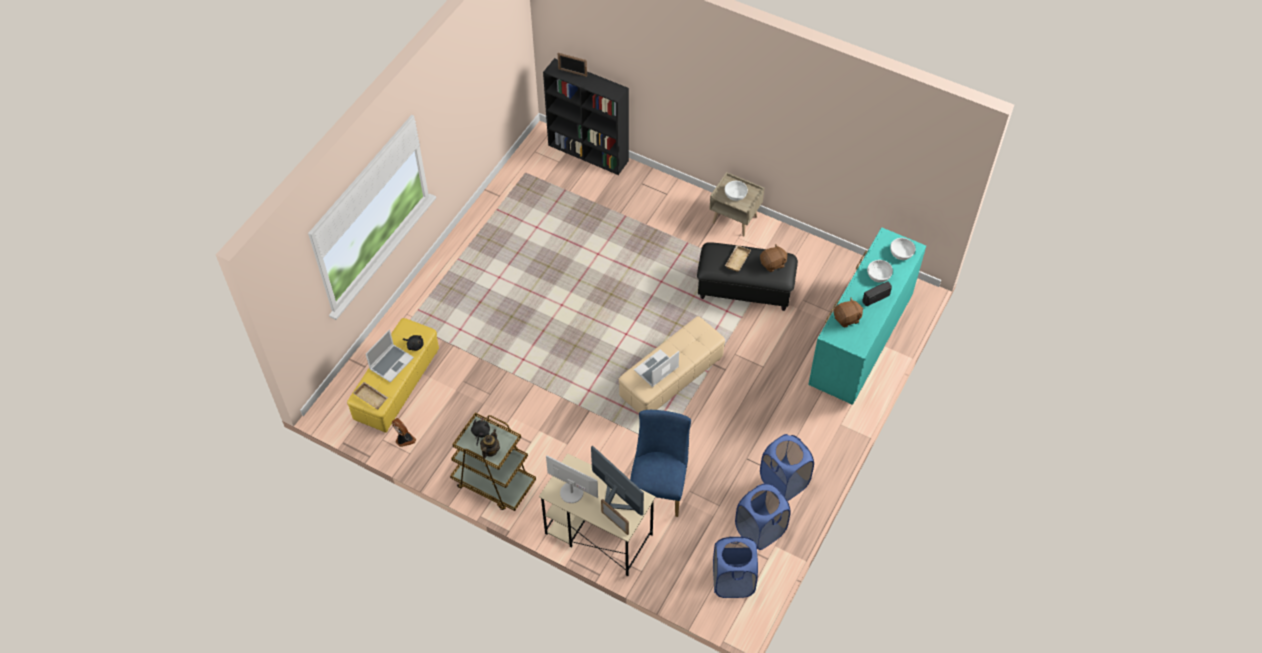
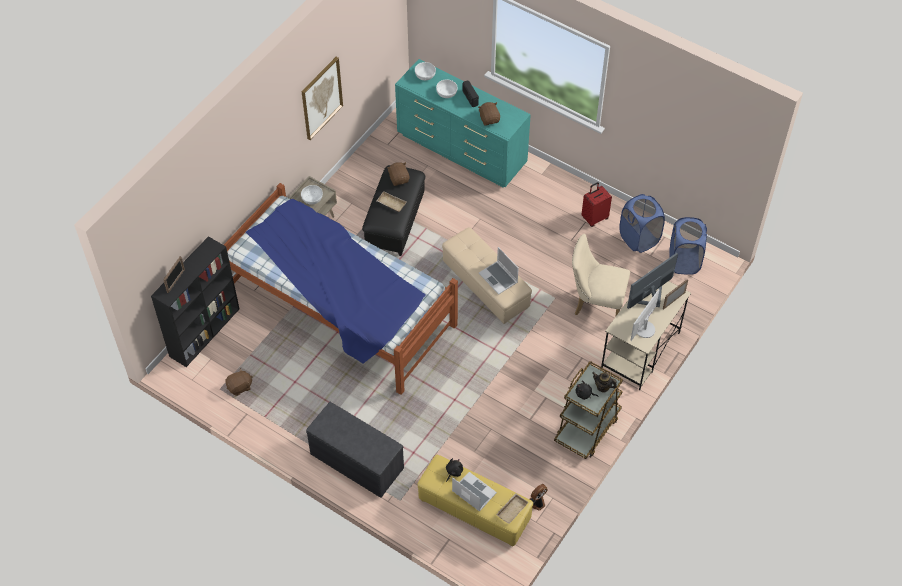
camera: 85 degrees left, 0 degrees up
blue chair [630,410,691,517] -> beige chair [572,234,630,316]
blue laundry basket [760,434,814,501] -> red suitcase [581,182,612,227]
none -> bed [224,183,458,395]
none -> brown plush toy [225,368,253,396]
none -> picture [302,57,343,140]
none -> grey bench [306,402,404,498]

